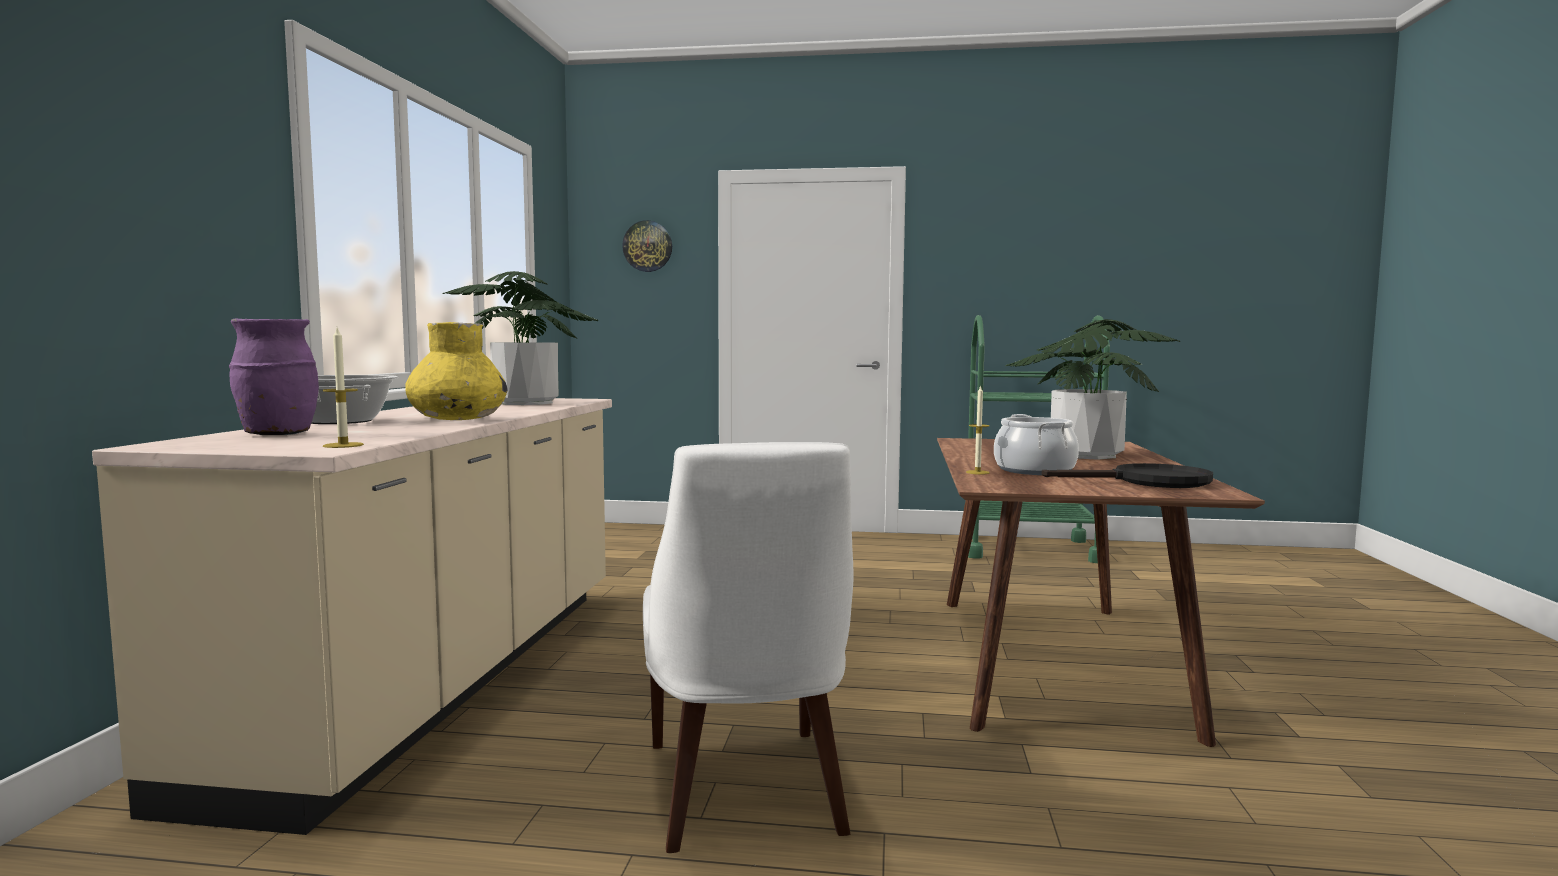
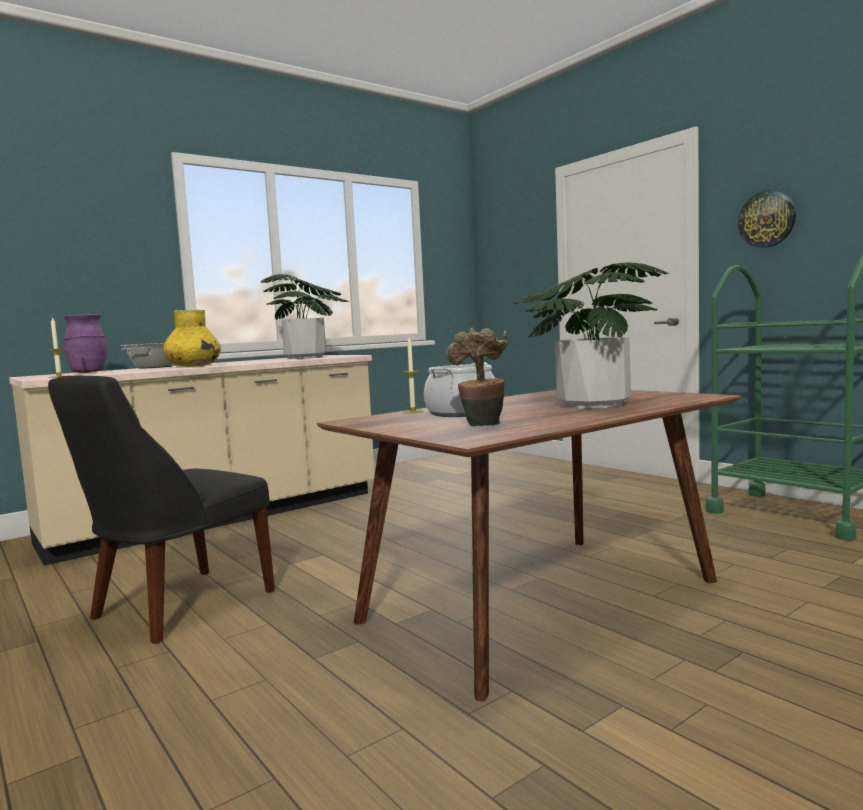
camera: 45 degrees right, 0 degrees up
wall clock [622,220,672,272] -> wall clock moved to [738,190,796,248]
white chair [643,442,854,853] -> black chair [48,376,275,644]
black frying pan [1042,463,1213,488] -> potted plant [446,327,508,426]

